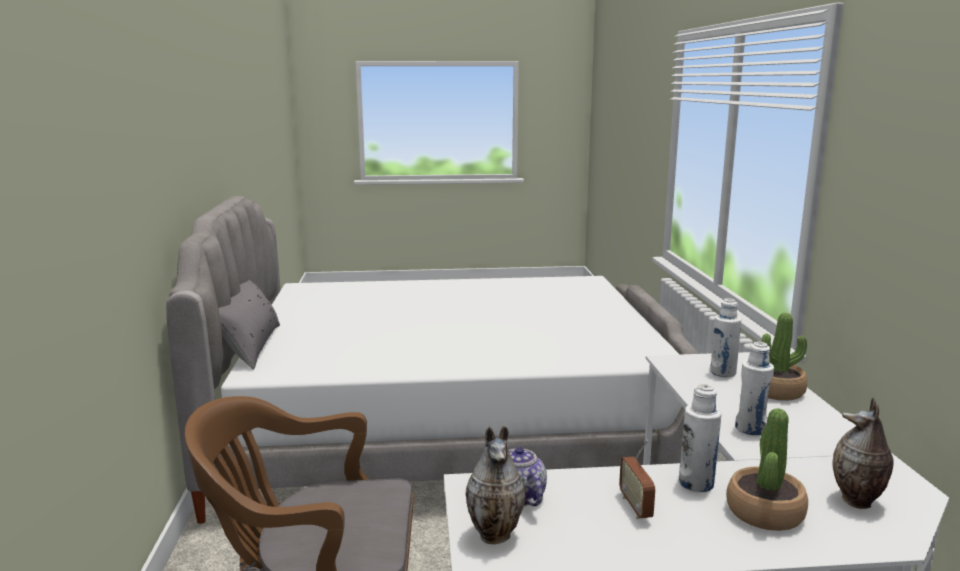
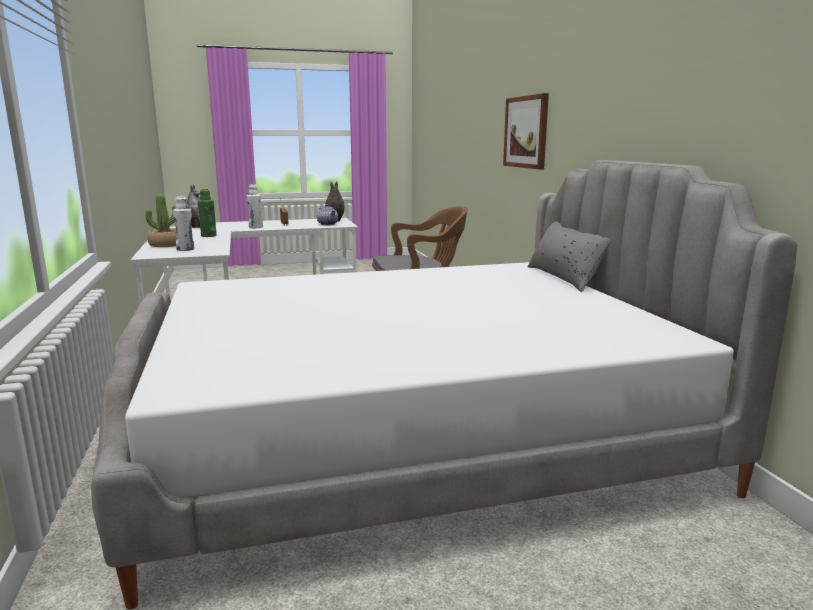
camera: 170 degrees right, 0 degrees up
potted plant [726,408,808,531] -> none
white bottle [735,341,774,435] -> green bottle [198,189,217,237]
none -> picture [503,93,549,170]

